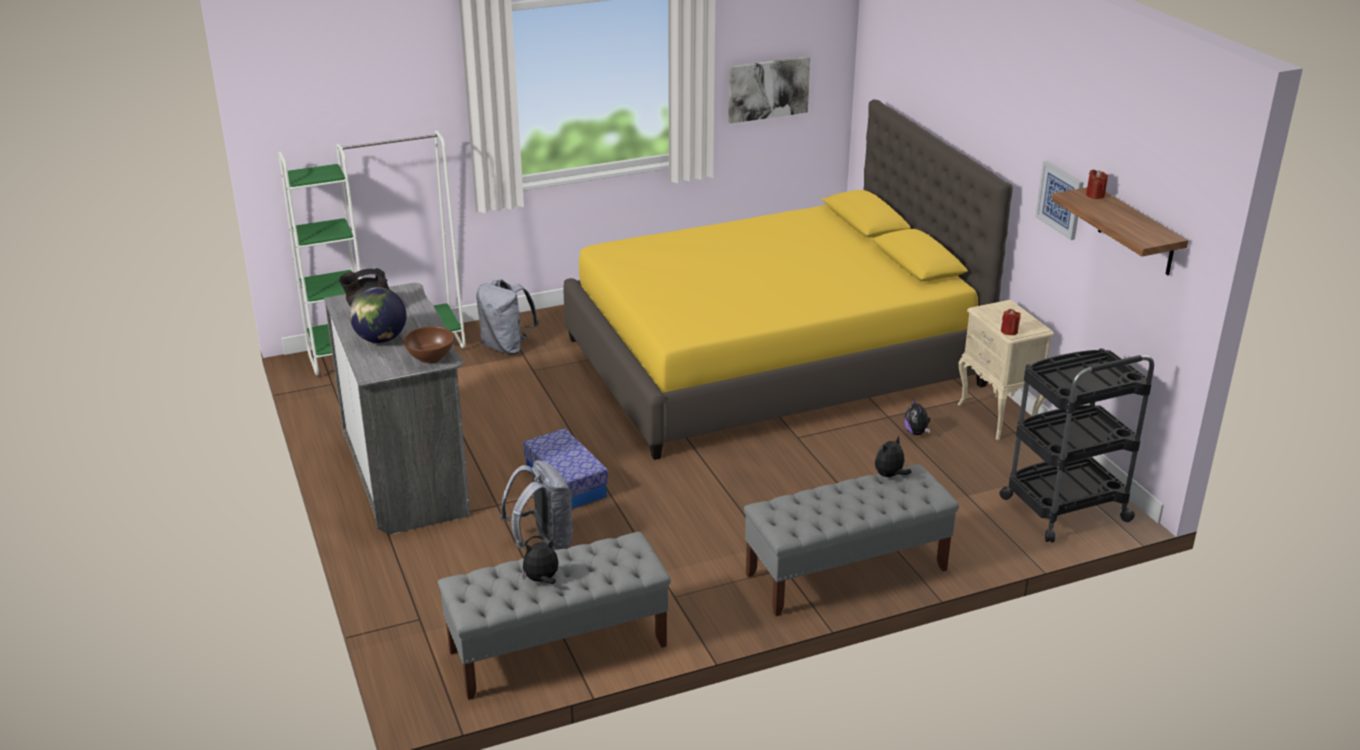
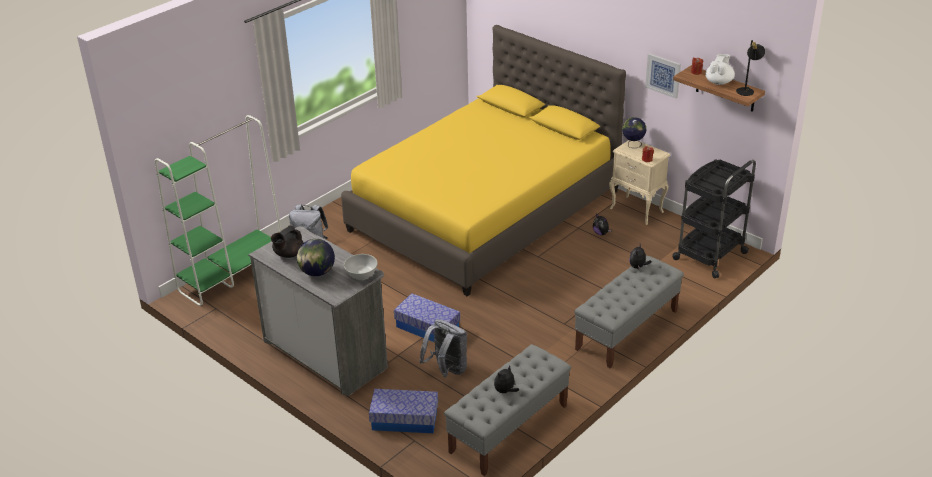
camera: 25 degrees left, 5 degrees up
brown bowl [403,326,454,363] -> white bowl [344,254,378,280]
picture [728,56,810,124] -> none
none -> storage box [369,389,438,433]
none -> globe [622,117,646,148]
none -> white teapot [705,54,735,85]
none -> black table lamp [736,40,765,96]

